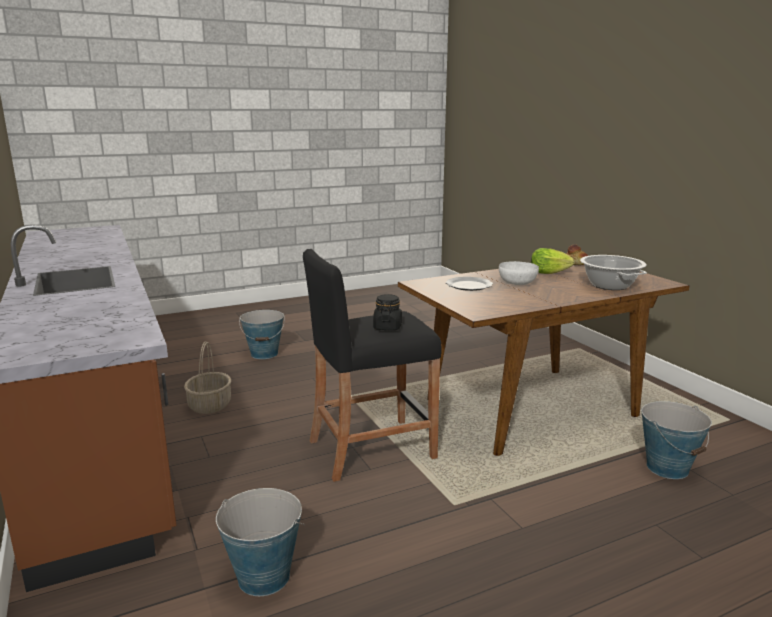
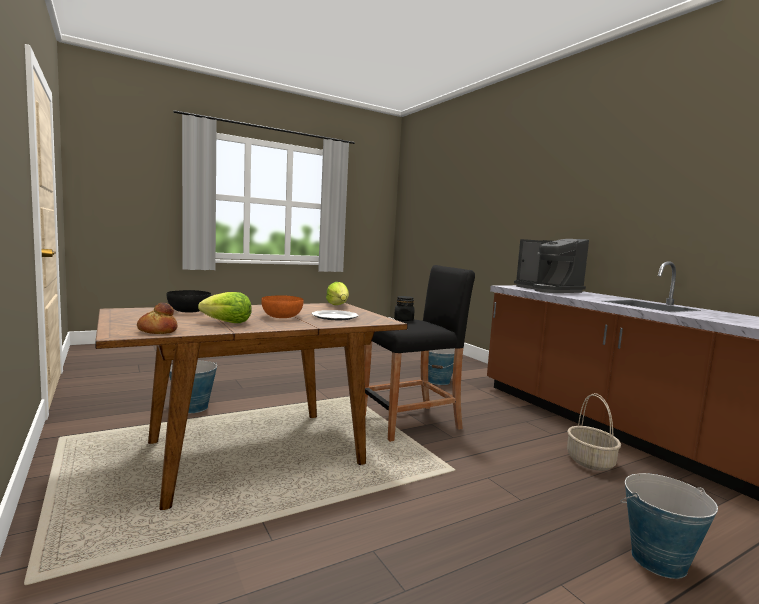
camera: 175 degrees right, 10 degrees down
white bowl [499,261,539,285] -> orange bowl [261,295,304,318]
cooking pot [580,255,647,290] -> black bowl [167,290,211,312]
none -> lettuce [326,282,349,305]
none -> coffee machine [514,239,589,293]

